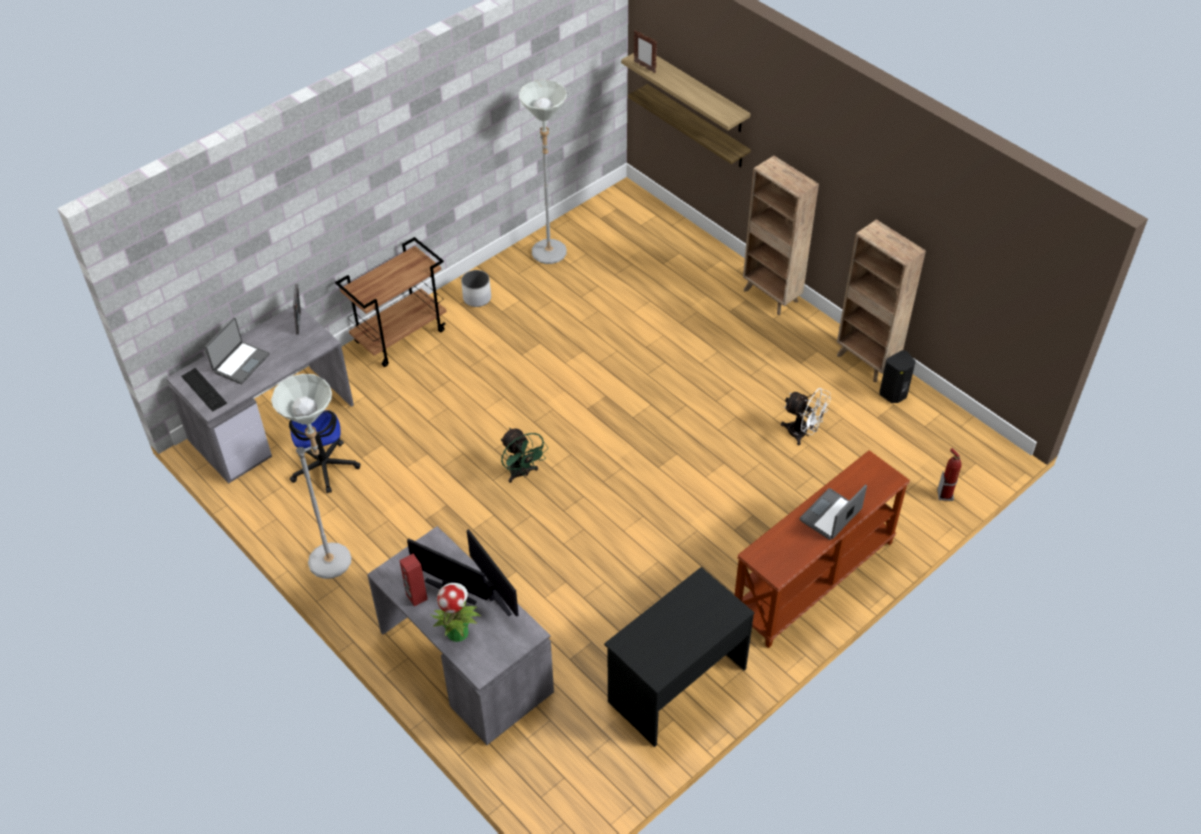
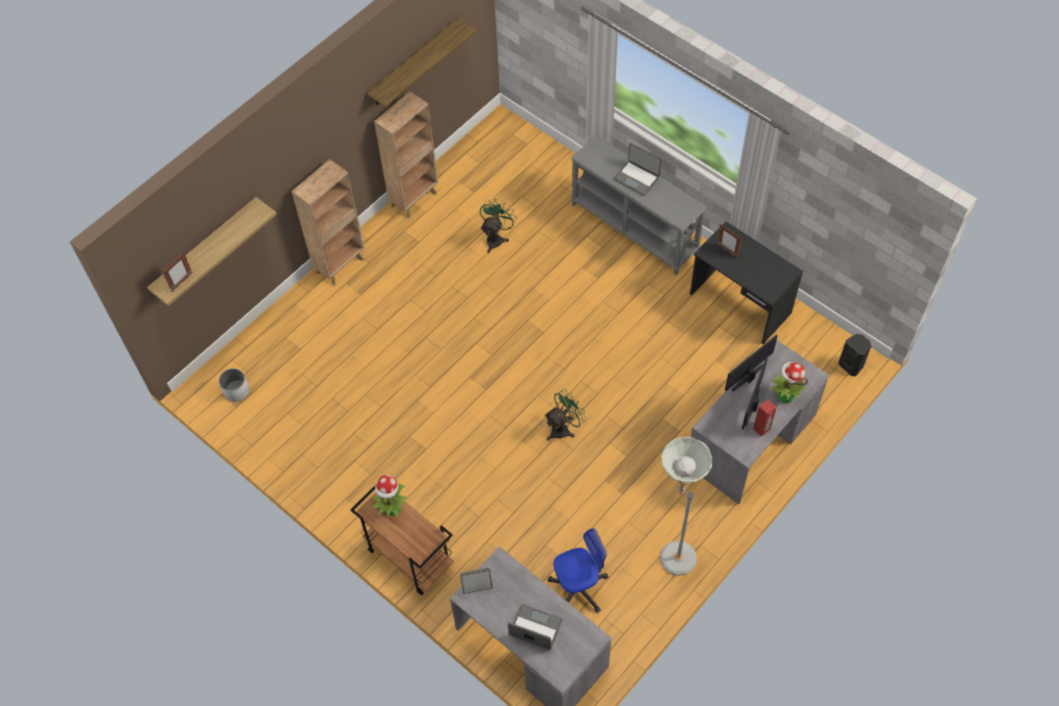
camera: 95 degrees left, 10 degrees up
keyboard [181,368,227,412] -> none
white planter [461,270,491,307] -> white planter moved to [219,368,249,402]
grey floor lamp [518,80,567,264] -> none
shelf [628,84,751,167] -> shelf moved to [367,17,477,107]
brown console table [735,450,910,648] -> grey console table [571,135,707,275]
white fan [781,388,831,445] -> green fan [480,200,517,253]
black speaker [880,350,916,403] -> black speaker moved to [839,334,871,376]
fire extinguisher [937,448,962,501] -> none
none -> potted plant [371,475,407,517]
none -> picture frame [717,224,742,258]

